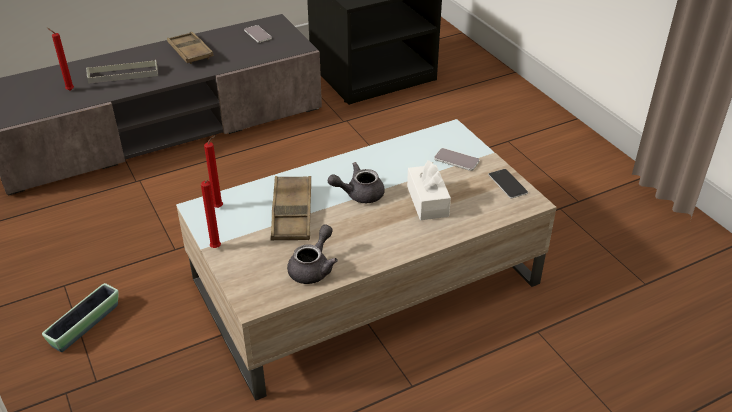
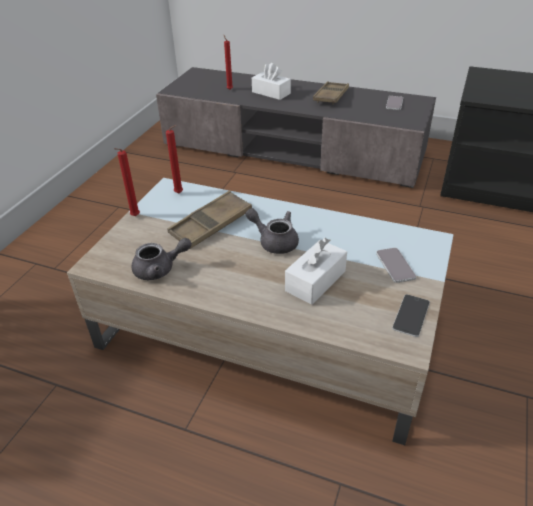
camera: 50 degrees right, 0 degrees up
planter [42,283,118,352] -> none
grey tray [86,60,158,83] -> white tissue box [252,63,291,100]

